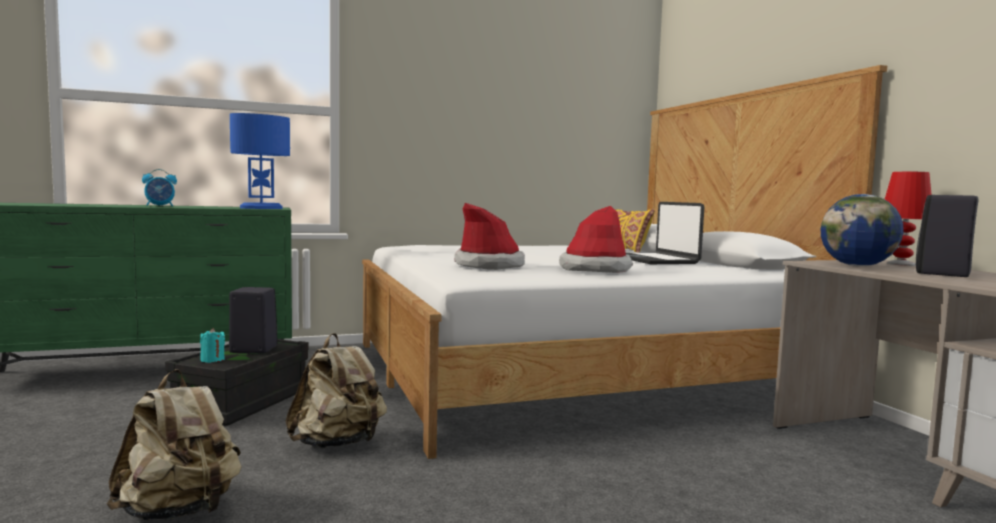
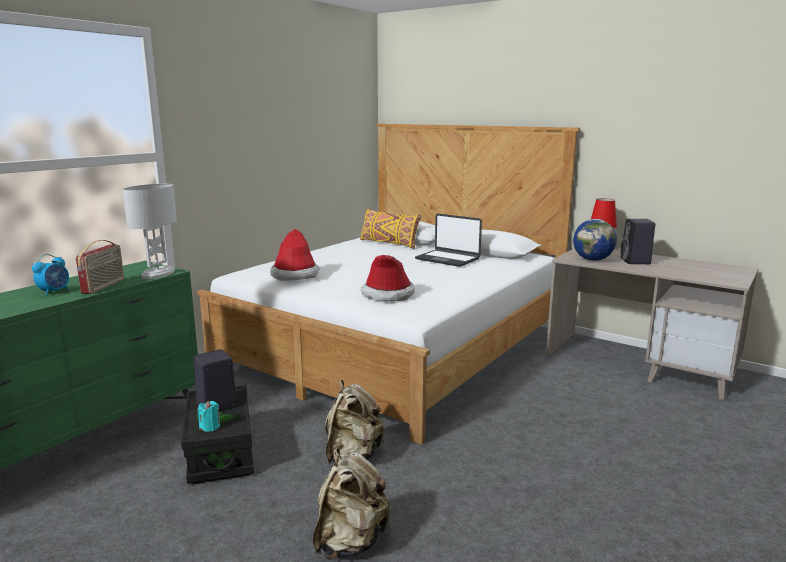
camera: 35 degrees left, 10 degrees up
blue table lamp [230,113,290,209] -> white table lamp [123,184,177,279]
hat [559,206,633,273] -> hat moved to [270,229,320,281]
none -> radio [76,240,124,294]

